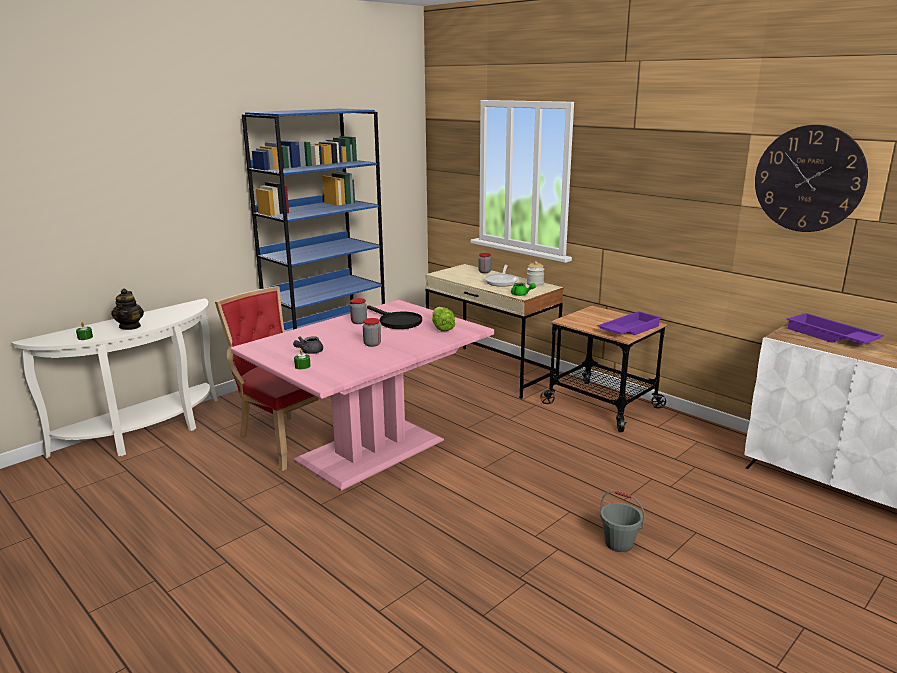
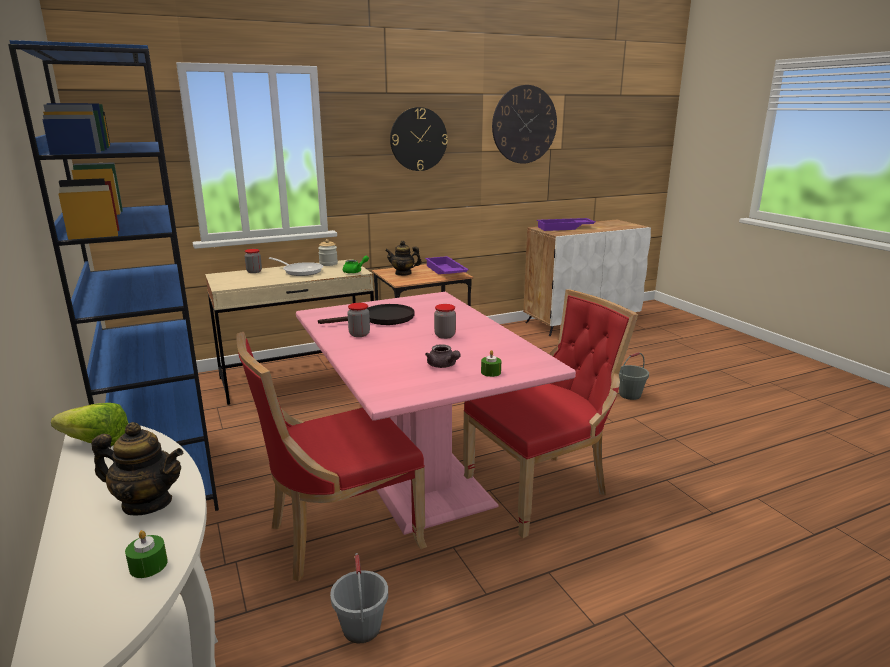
camera: 70 degrees left, 0 degrees up
lettuce [432,307,455,331] -> lettuce moved to [51,403,129,446]
none -> grey bucket [330,553,388,643]
none -> teapot [385,241,422,276]
none -> wall clock [390,107,448,171]
none -> red chair [463,290,638,538]

